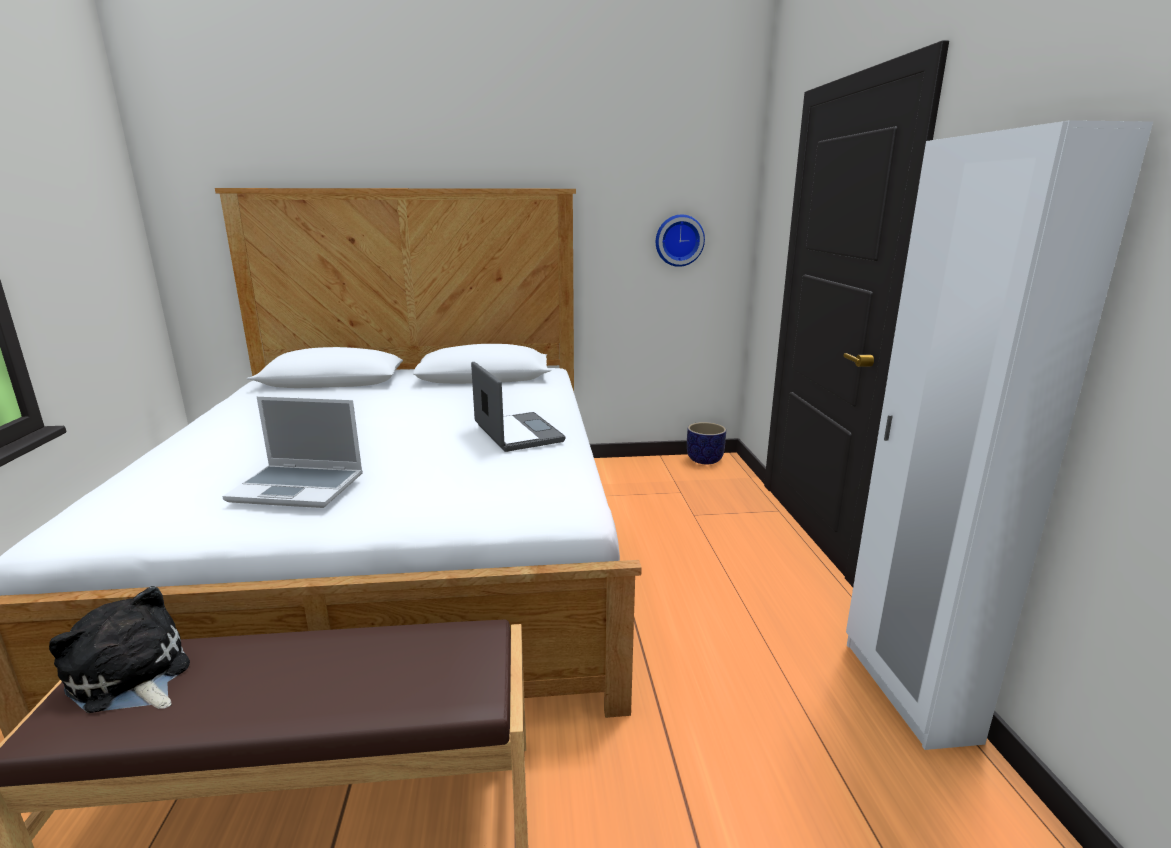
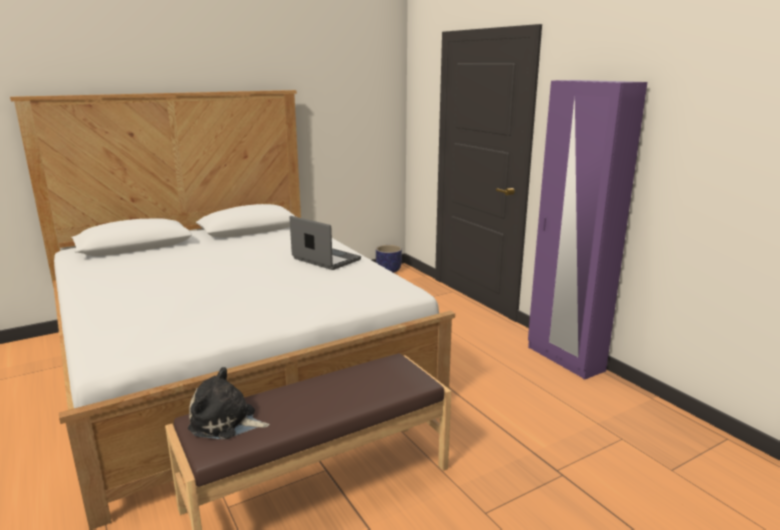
camera: 25 degrees left, 0 degrees up
laptop [222,396,363,508] -> none
wall clock [656,215,705,267] -> none
white wardrobe [846,120,1153,750] -> purple wardrobe [528,80,647,380]

